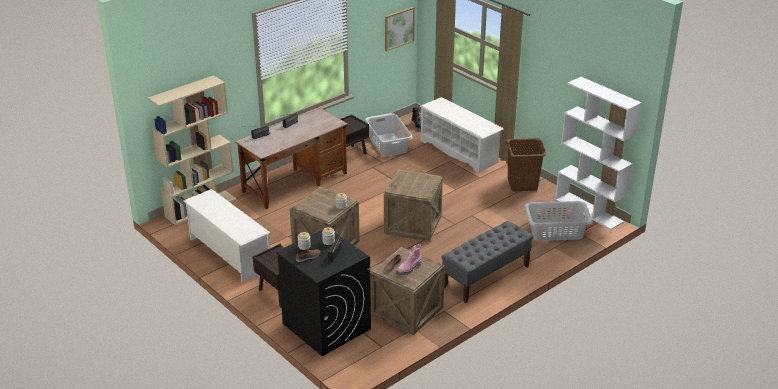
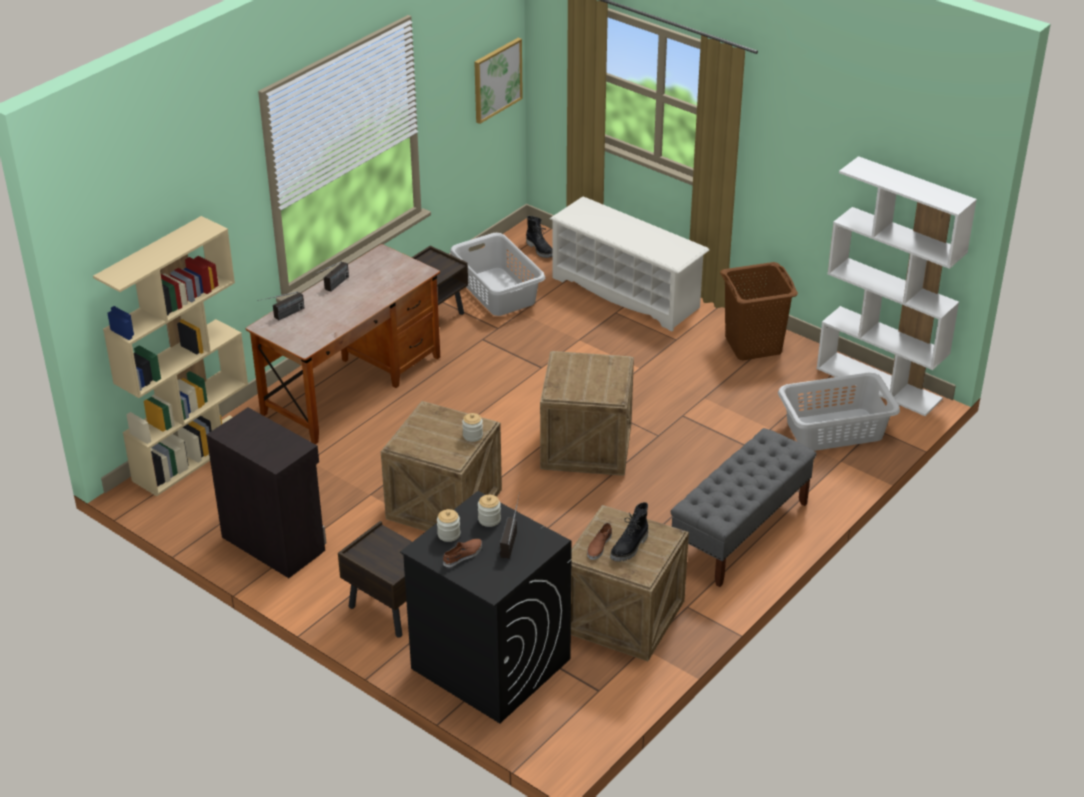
camera: 10 degrees left, 5 degrees up
white shoe rack [183,189,270,283] -> black cabinet [206,407,326,578]
pink boot [396,244,421,275] -> black boot [610,502,648,562]

